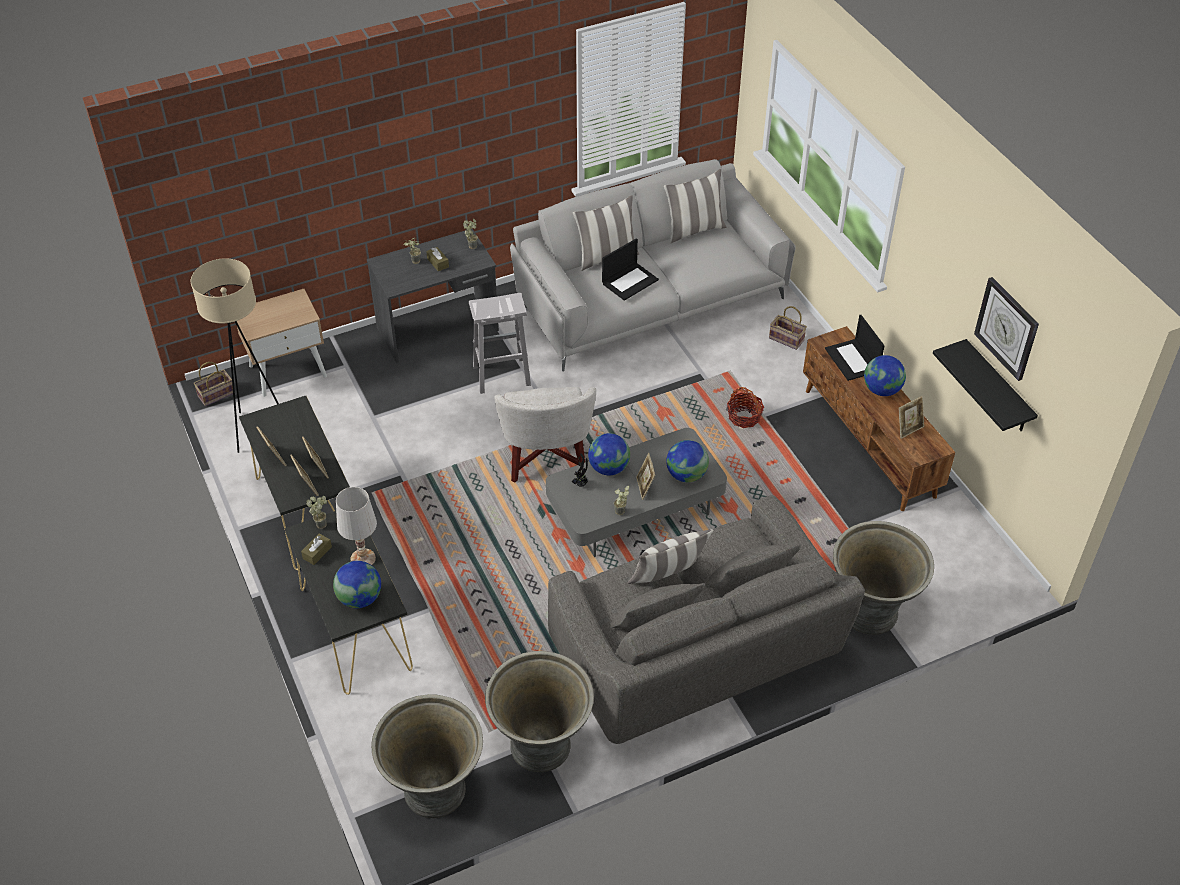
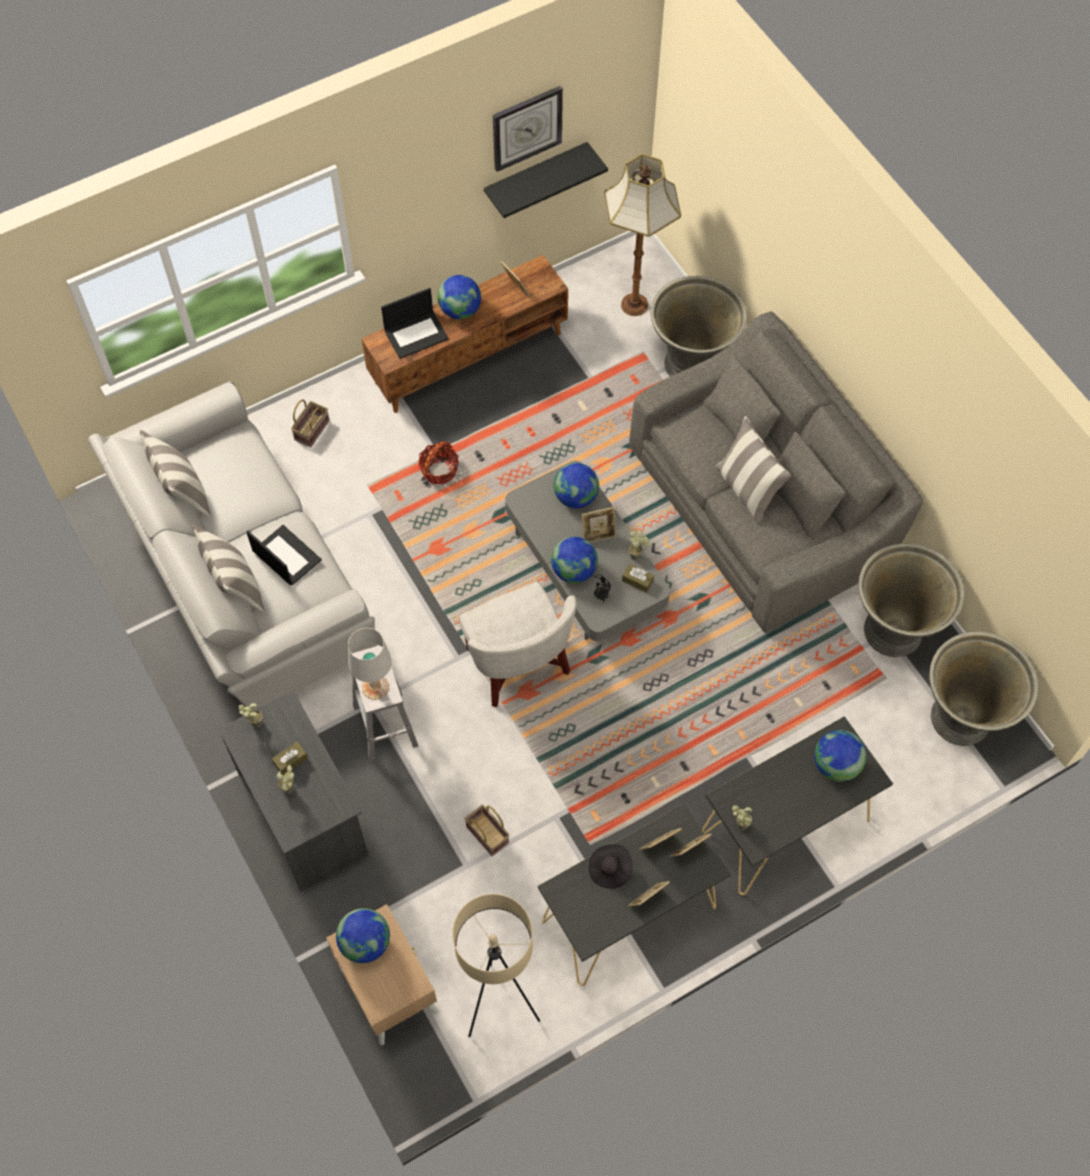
camera: 95 degrees left, 15 degrees up
basket [194,362,233,406] -> basket moved to [465,805,509,856]
brown tissue box [301,533,332,565] -> brown tissue box moved to [622,564,654,593]
white table lamp [336,487,377,565] -> white table lamp moved to [348,628,392,700]
white armchair [494,387,596,483] -> white armchair turned 75 degrees clockwise [459,582,576,707]
none -> globe [336,908,390,963]
none -> black hat [589,844,632,889]
none -> floor lamp [604,154,681,316]

